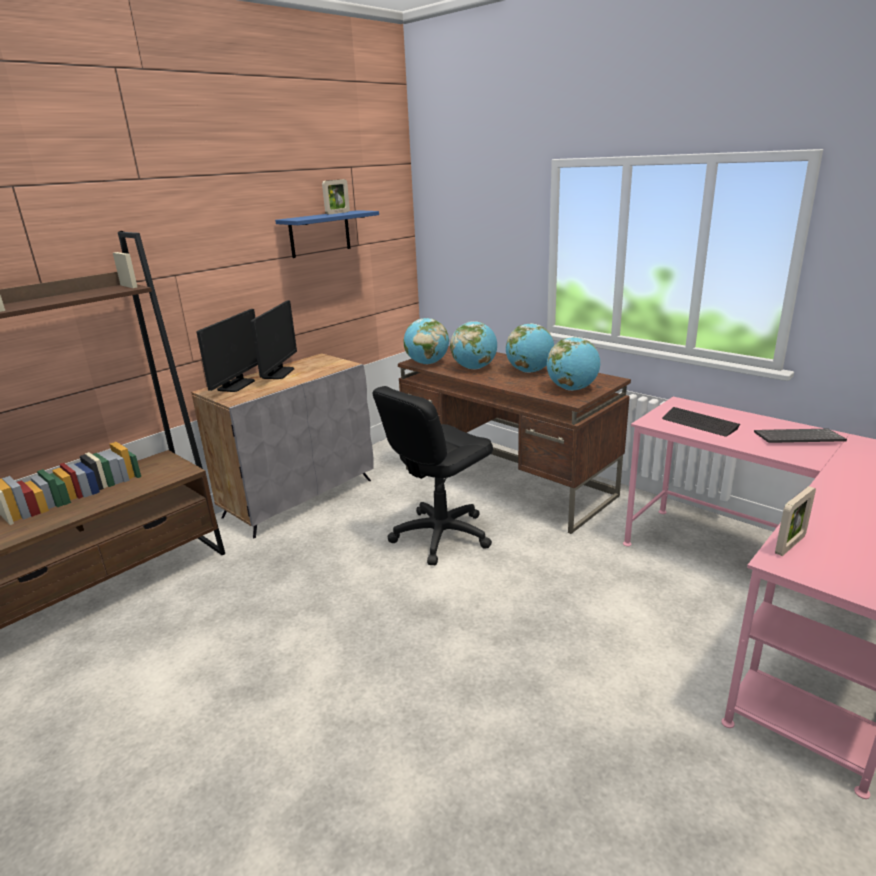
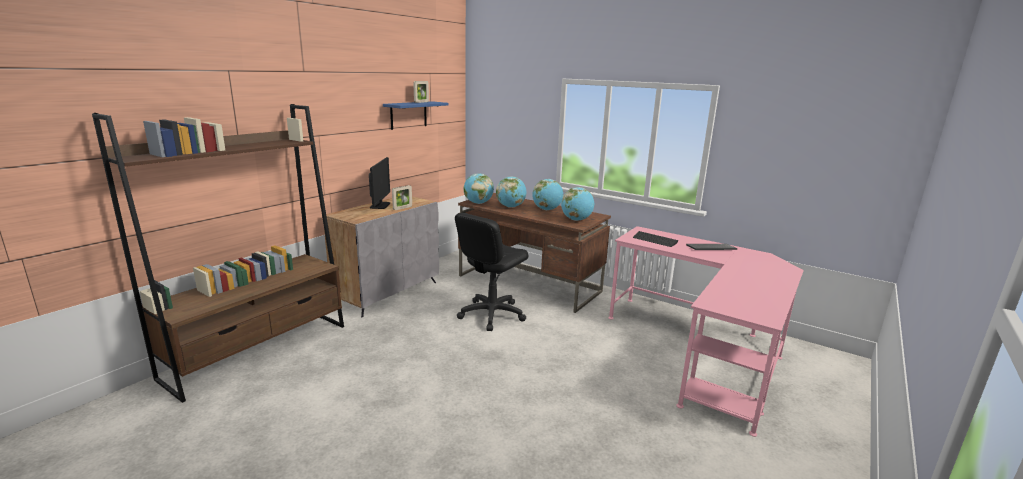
camera: 10 degrees left, 5 degrees down
monitor [197,309,258,392] -> none
picture frame [775,486,816,556] -> picture frame moved to [392,185,412,210]

